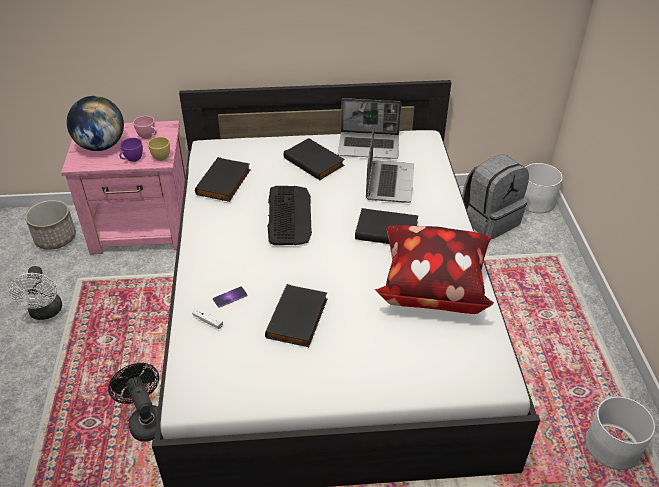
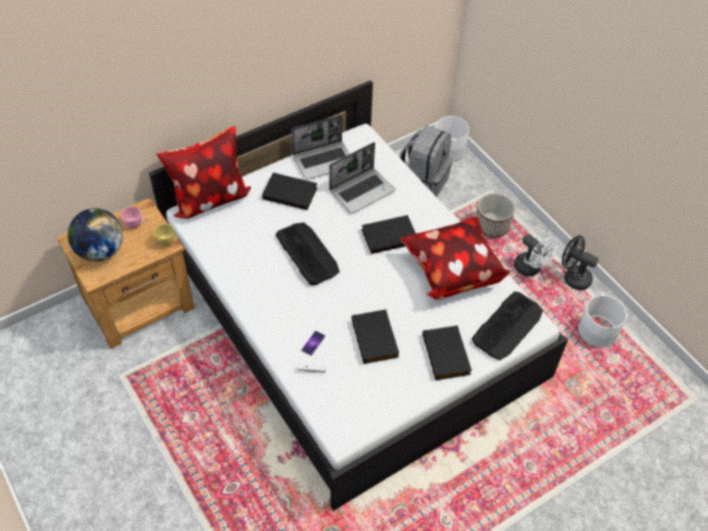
camera: 30 degrees left, 10 degrees up
white fan [9,266,62,320] -> white fan moved to [514,234,558,276]
planter [25,200,76,250] -> planter moved to [475,193,515,238]
pink nightstand [61,121,186,254] -> brown nightstand [57,198,195,349]
black fan [108,363,159,442] -> black fan moved to [562,235,599,290]
purple cup [119,138,143,162] -> none
black book [195,157,251,202] -> black book moved to [422,325,472,380]
laptop [366,127,414,203] -> laptop turned 75 degrees clockwise [329,142,396,214]
none -> pillow [156,126,251,219]
none -> keyboard [472,291,543,360]

